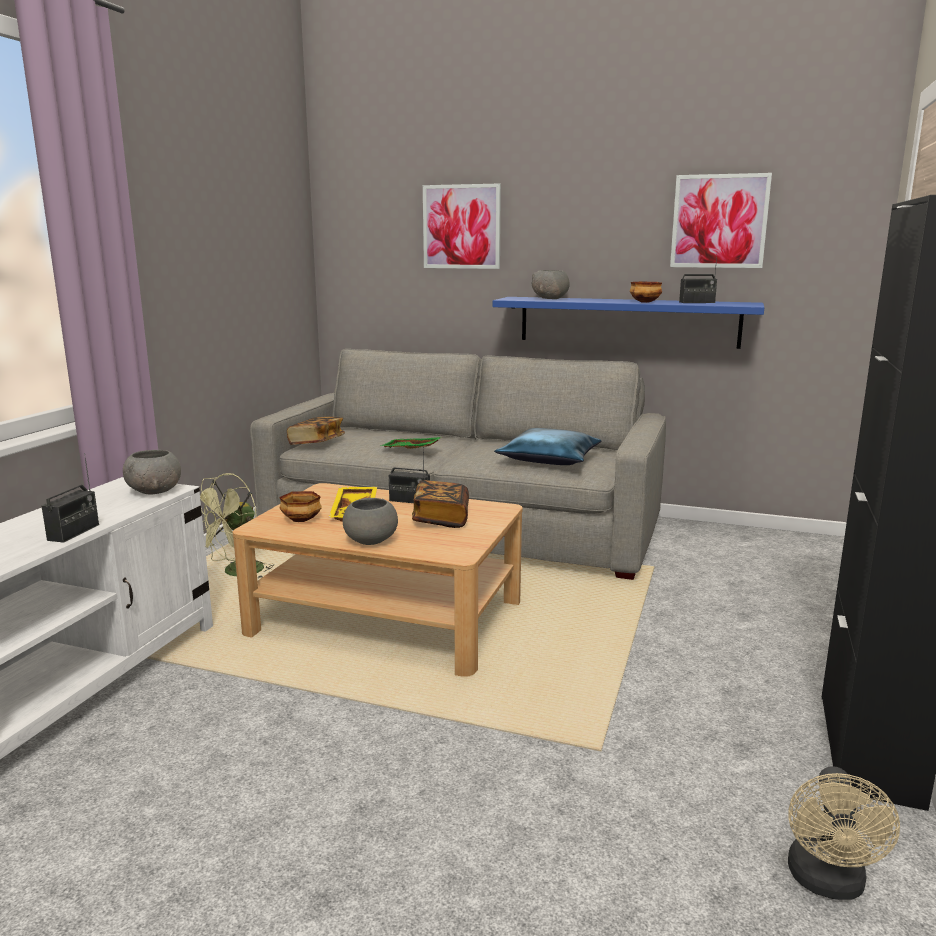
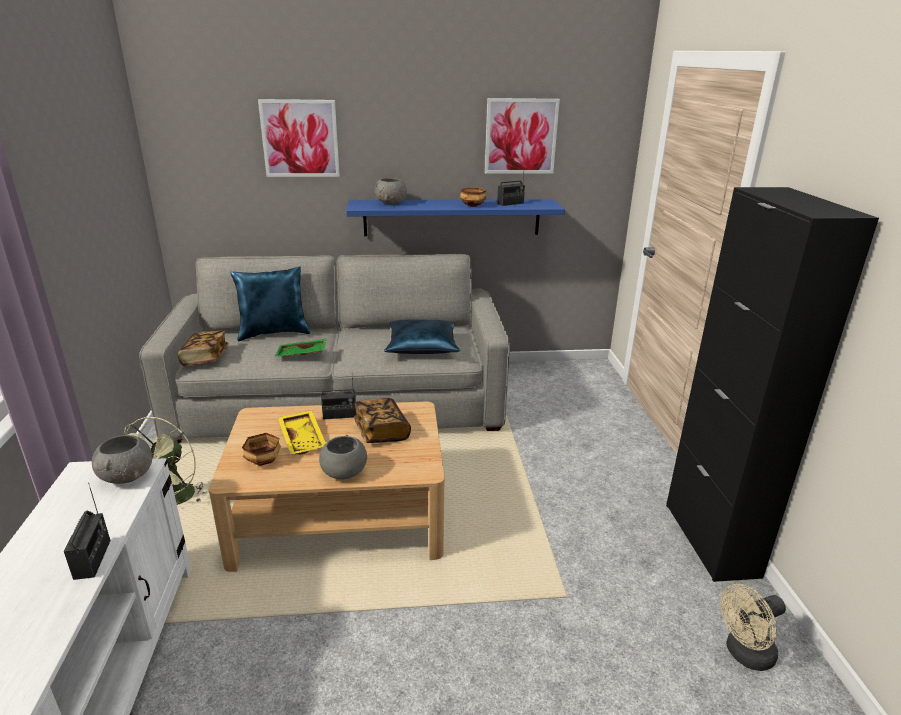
camera: 25 degrees left, 10 degrees up
beige fan [788,767,900,900] -> beige fan turned 75 degrees clockwise [720,584,786,671]
none -> blue pillow [231,266,310,341]

